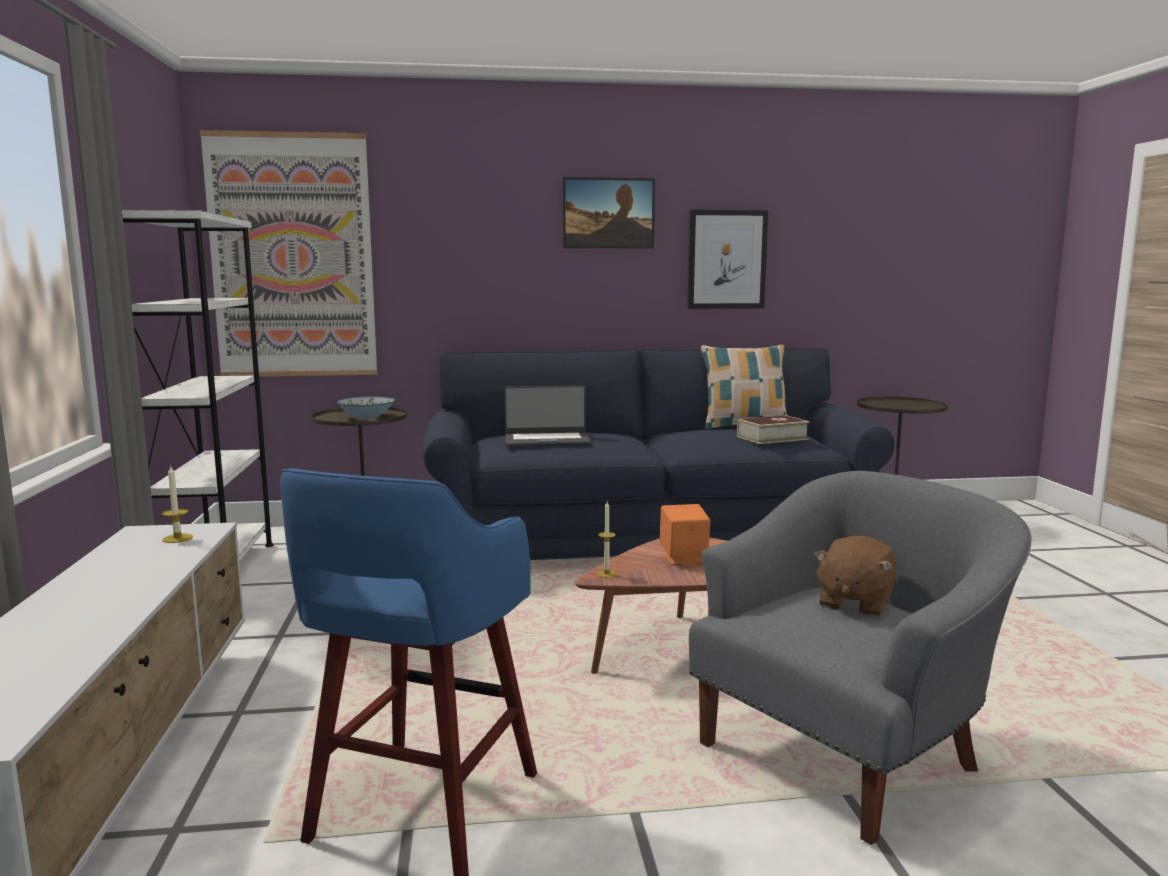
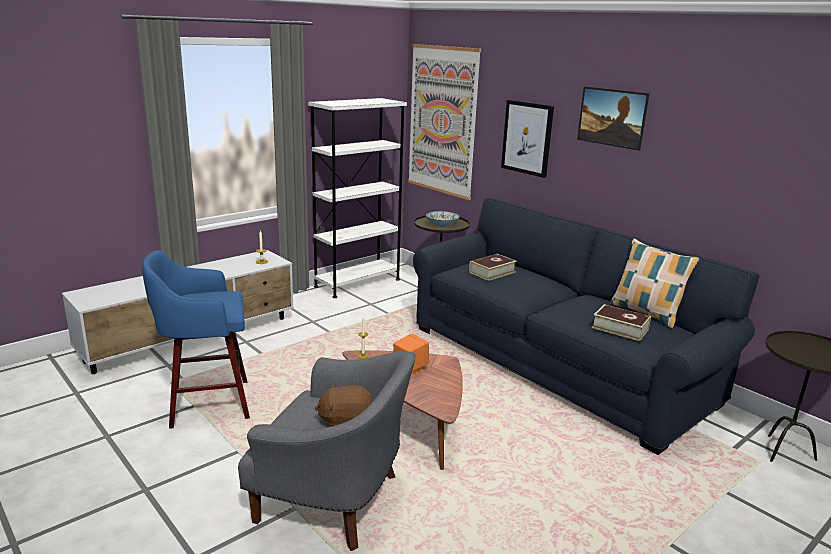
camera: 55 degrees right, 10 degrees up
laptop [504,385,591,447] -> book [469,254,517,281]
picture [687,210,768,309] -> picture moved to [501,100,554,178]

